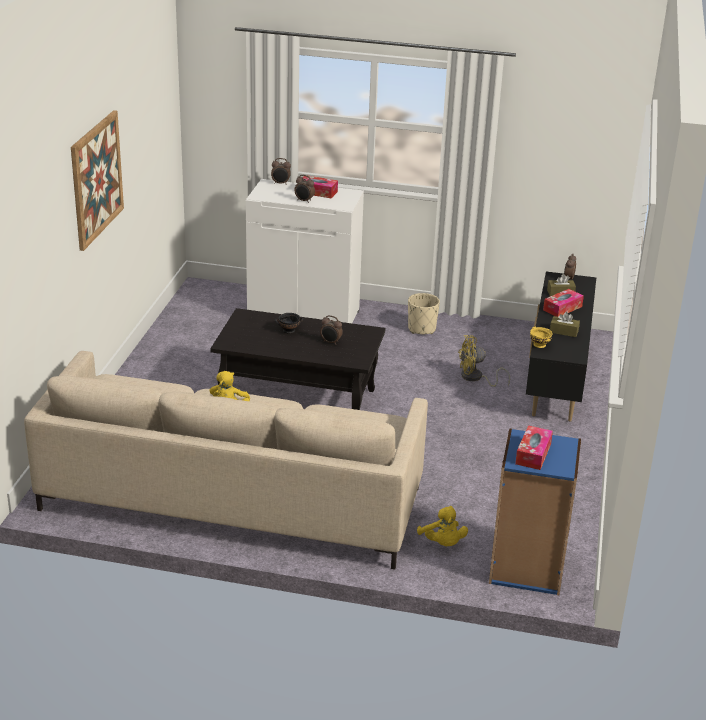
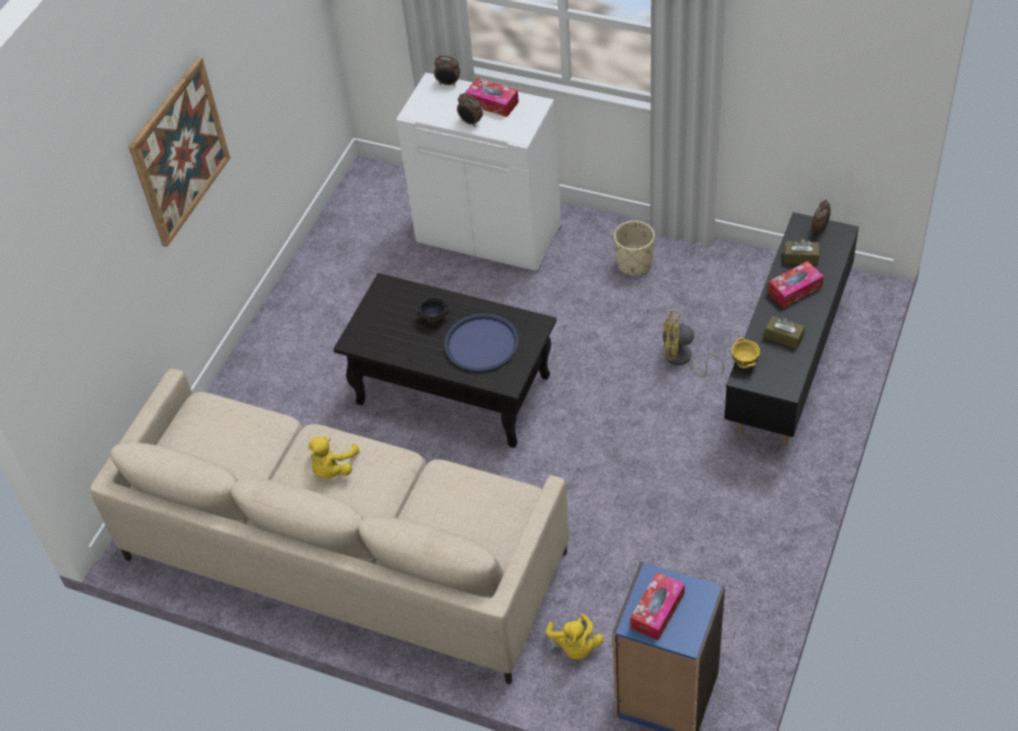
camera: 15 degrees right, 20 degrees up
alarm clock [320,315,343,345] -> blue tray [444,313,519,372]

